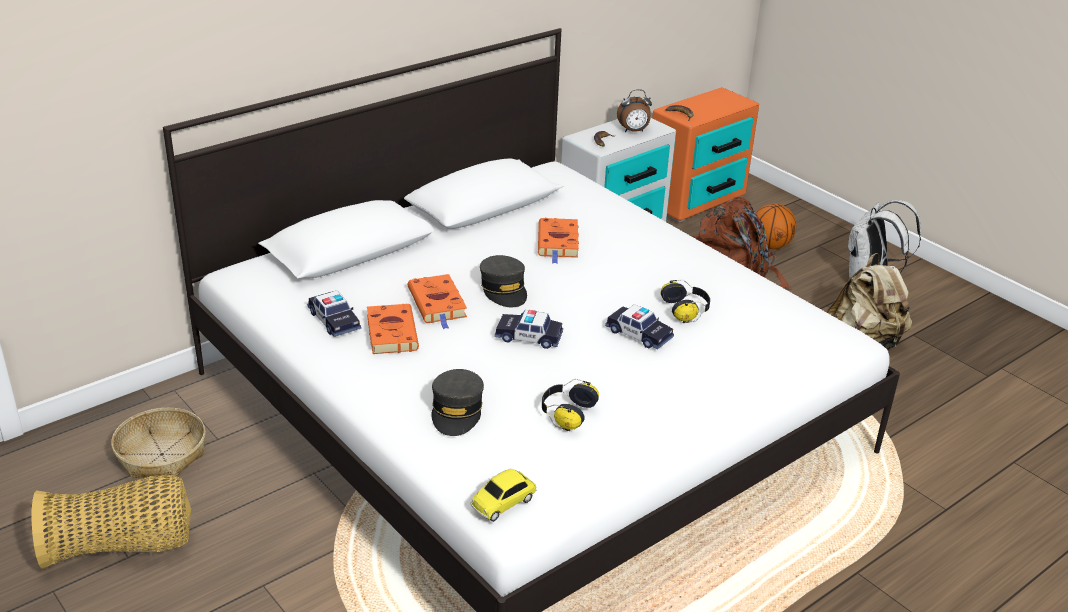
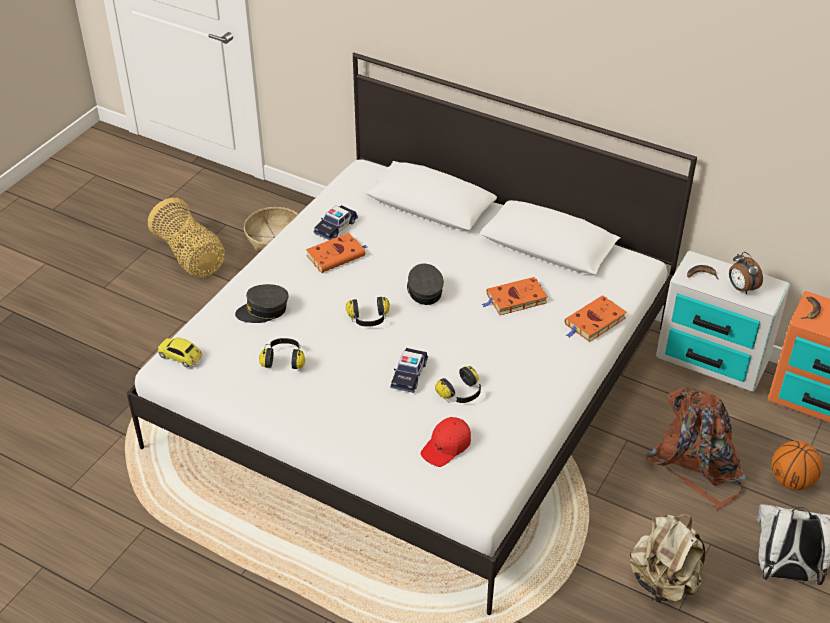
camera: 70 degrees right, 10 degrees up
orange book [408,274,467,329] -> orange book moved to [565,295,627,342]
grey cap [480,255,527,307] -> grey cap turned 120 degrees clockwise [407,264,444,305]
toy car [495,310,563,349] -> headphones [346,297,390,327]
none -> red cap [421,417,471,467]

